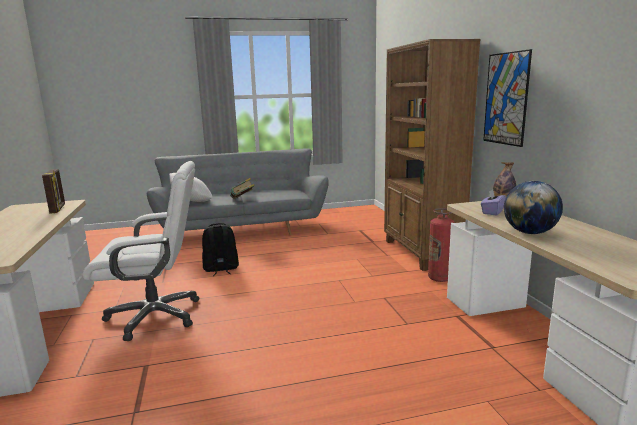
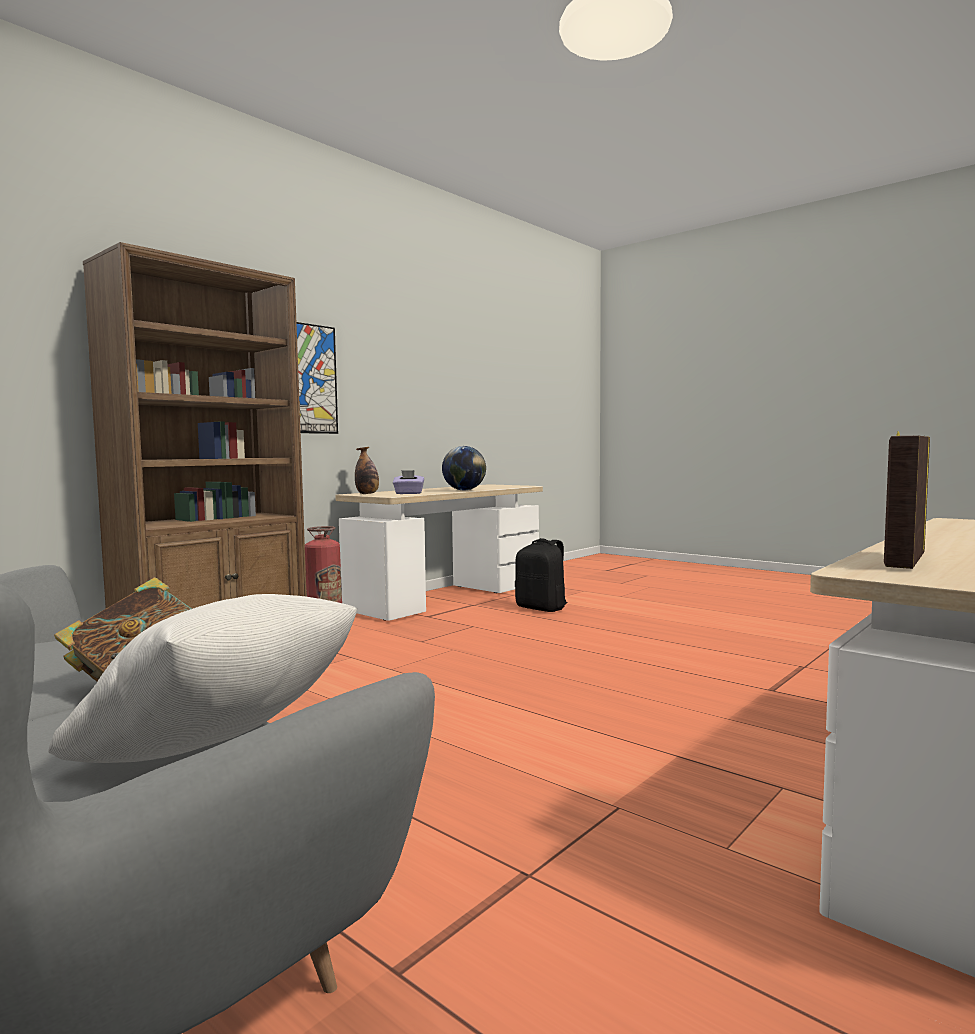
camera: 125 degrees left, 10 degrees down
white office chair [83,161,199,341] -> none
black backpack [202,223,239,276] -> black backpack moved to [515,538,568,612]

